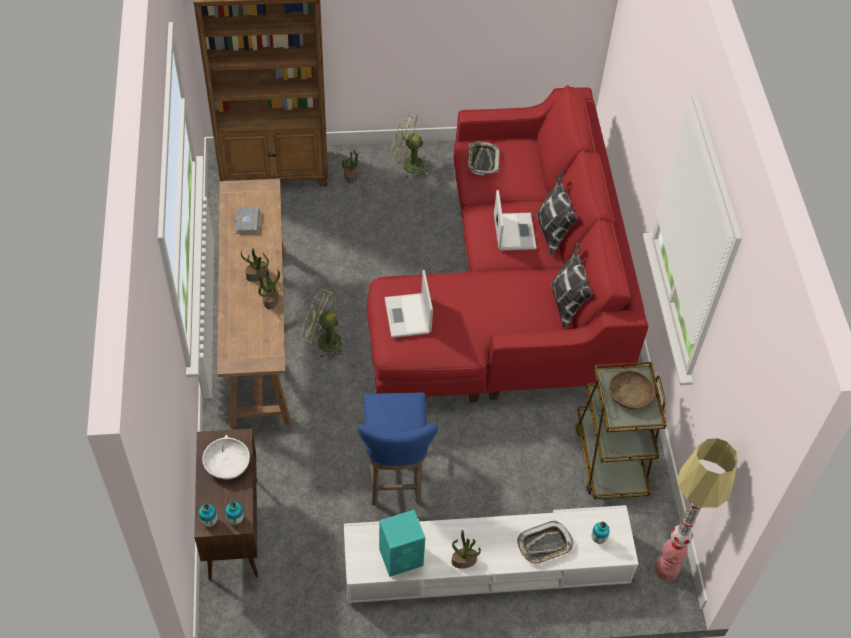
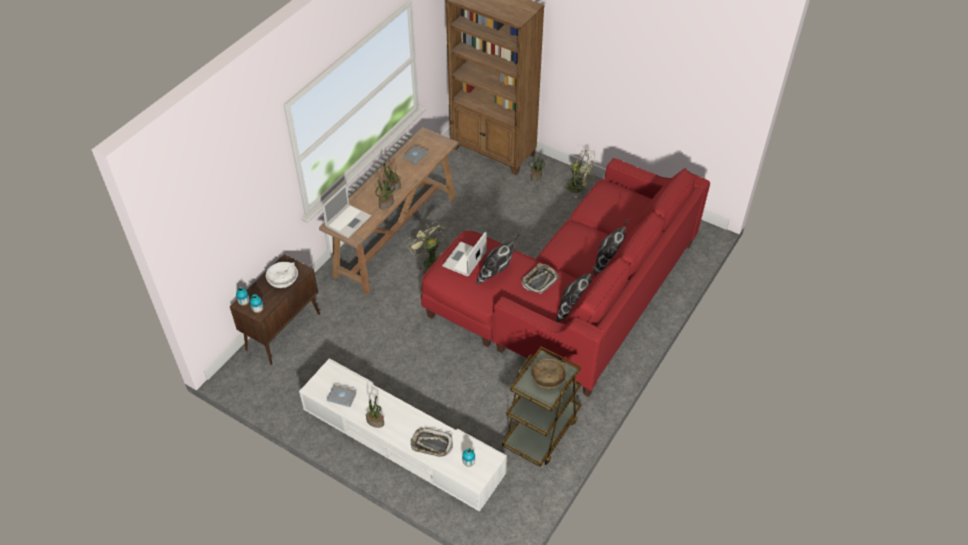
camera: 40 degrees right, 5 degrees down
blue stool [358,392,438,506] -> none
turquoise speaker [379,510,425,577] -> grey book [327,385,357,407]
green fan [390,113,429,179] -> green fan turned 150 degrees clockwise [564,149,595,198]
tray [467,141,500,176] -> tray moved to [522,263,559,294]
laptop [494,190,536,251] -> laptop moved to [322,184,371,238]
floor lamp [655,438,738,581] -> none
none -> pillow [476,234,520,285]

